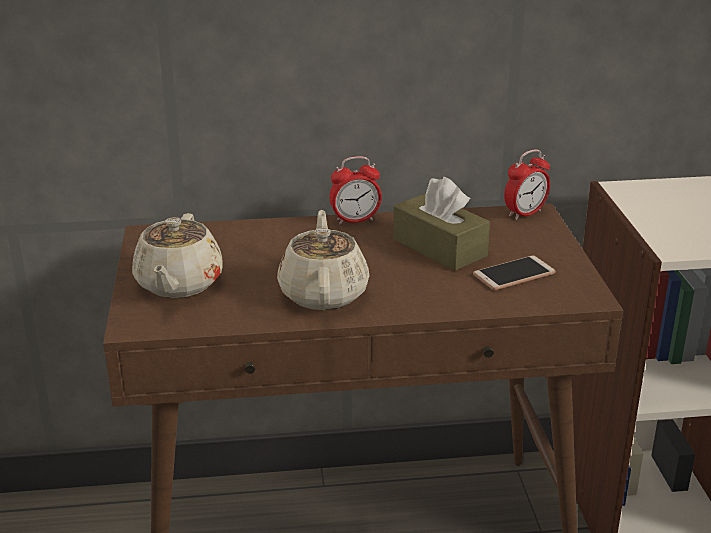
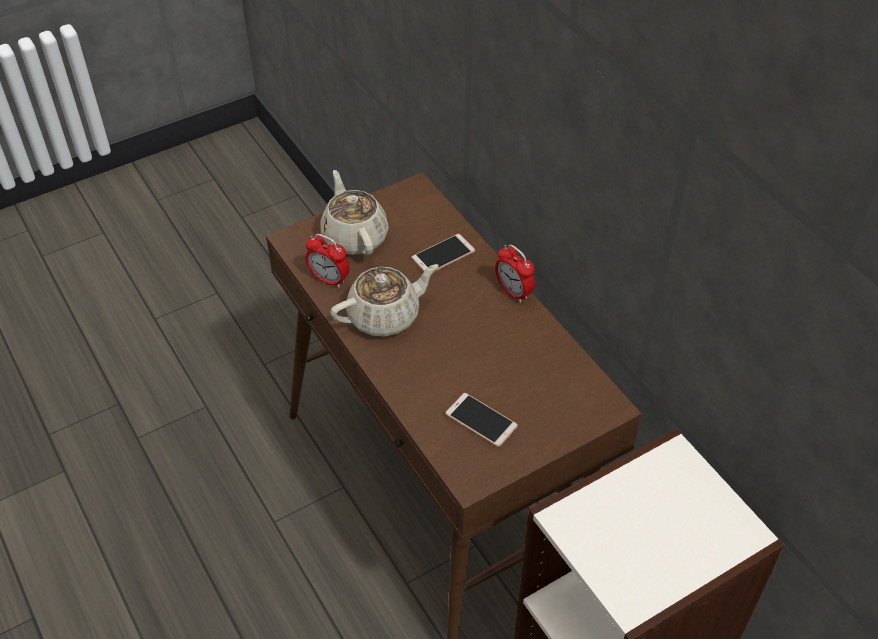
camera: 65 degrees right, 20 degrees up
beige teapot [132,213,223,298] -> beige teapot turned 90 degrees clockwise [320,170,389,255]
brown tissue box [393,177,490,271] -> none
alarm clock [504,149,550,220] -> alarm clock moved to [305,234,350,288]
none -> phone [411,234,475,273]

